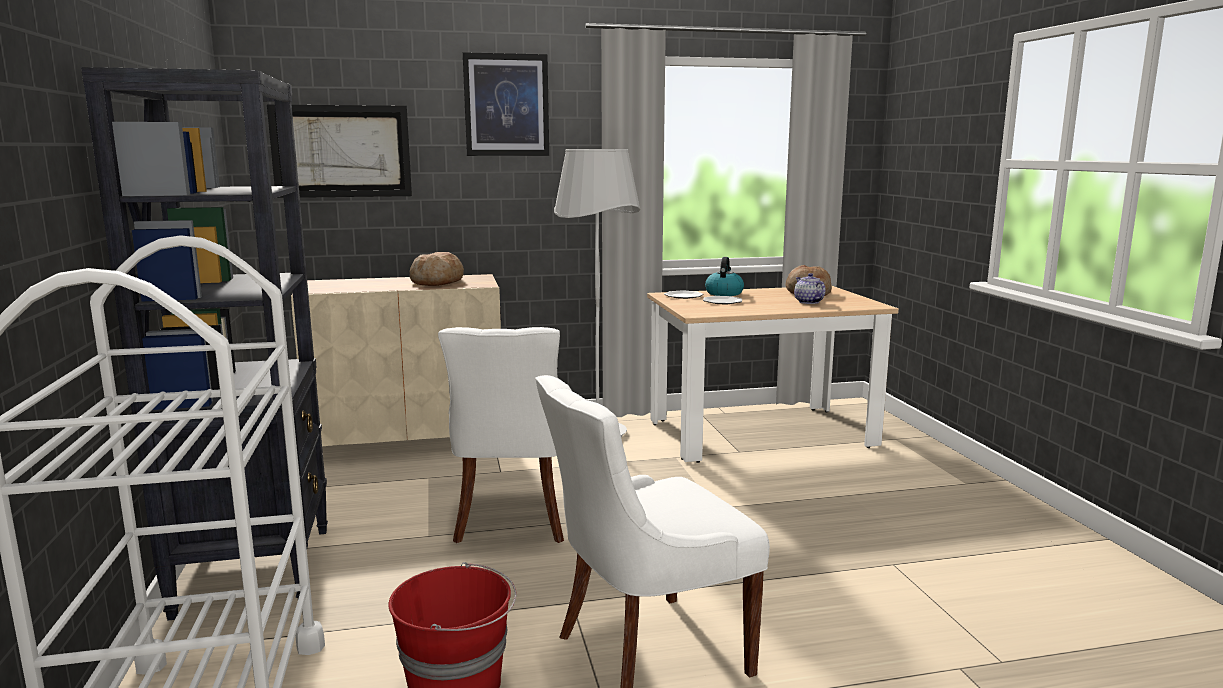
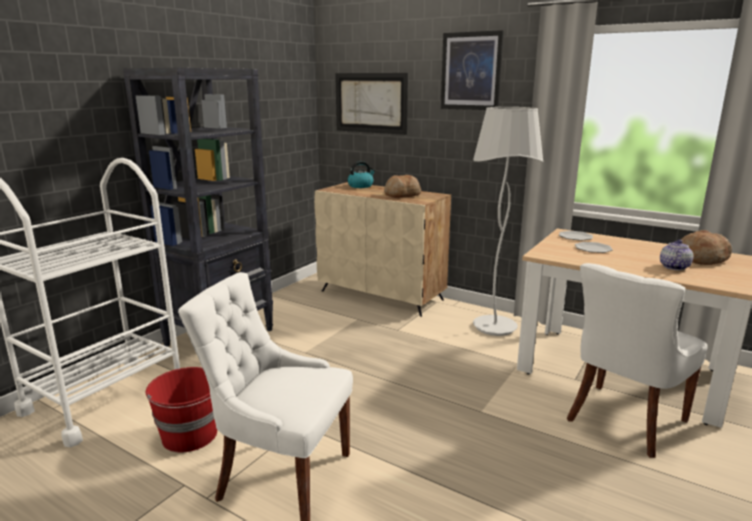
camera: 45 degrees right, 5 degrees up
white chair [438,327,564,543] -> white chair moved to [567,263,708,458]
kettle [705,257,744,296] -> kettle moved to [347,161,376,188]

